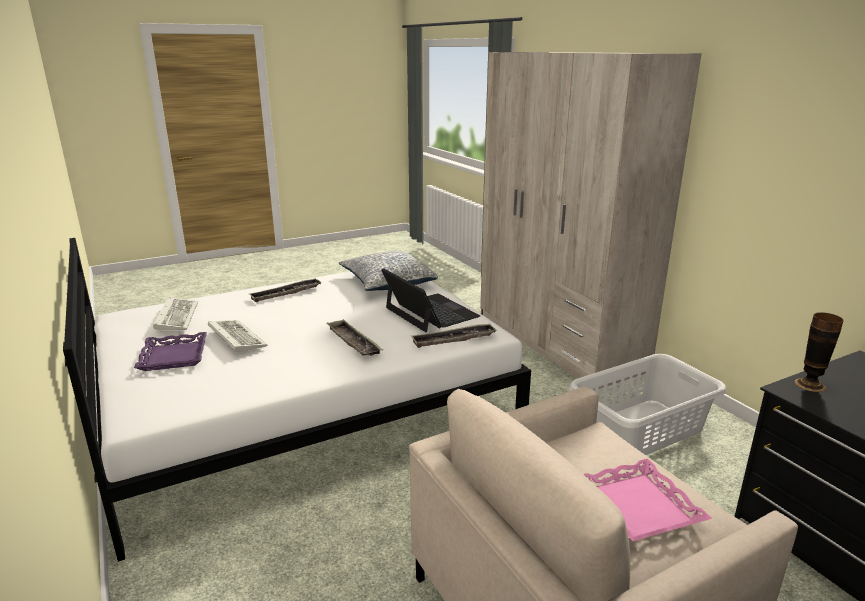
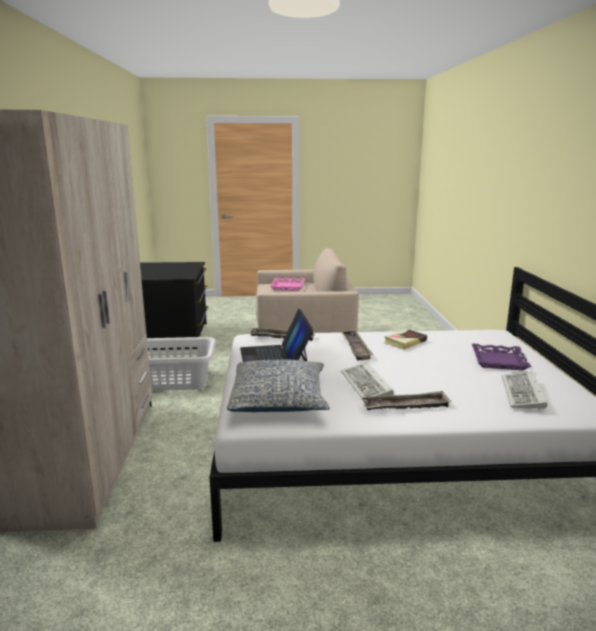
camera: 155 degrees left, 5 degrees down
keyboard [208,320,267,354] -> keyboard moved to [341,362,394,397]
vase [794,312,844,392] -> none
none -> book [384,329,427,350]

